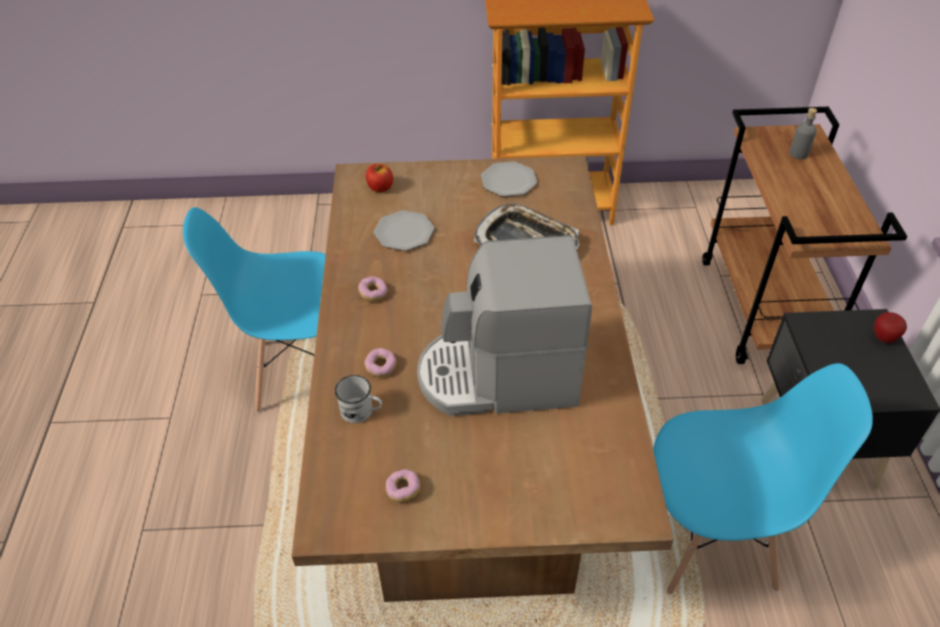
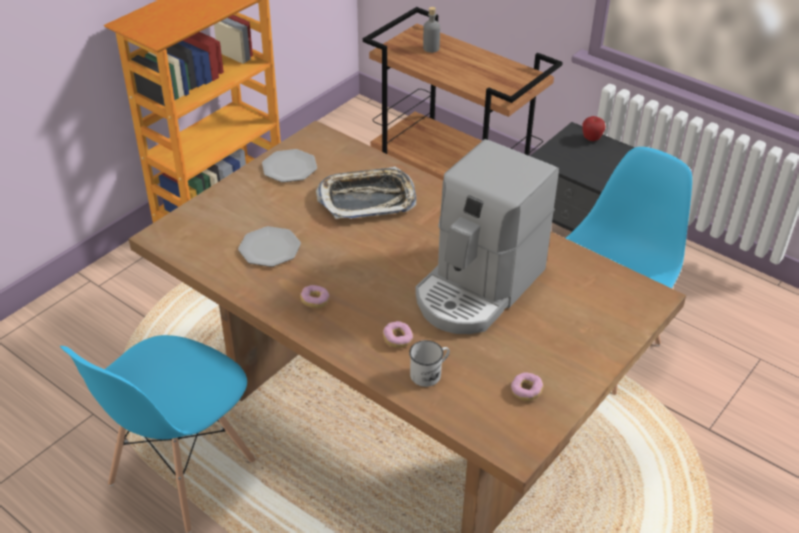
camera: 50 degrees left, 5 degrees down
apple [366,164,393,192] -> none

